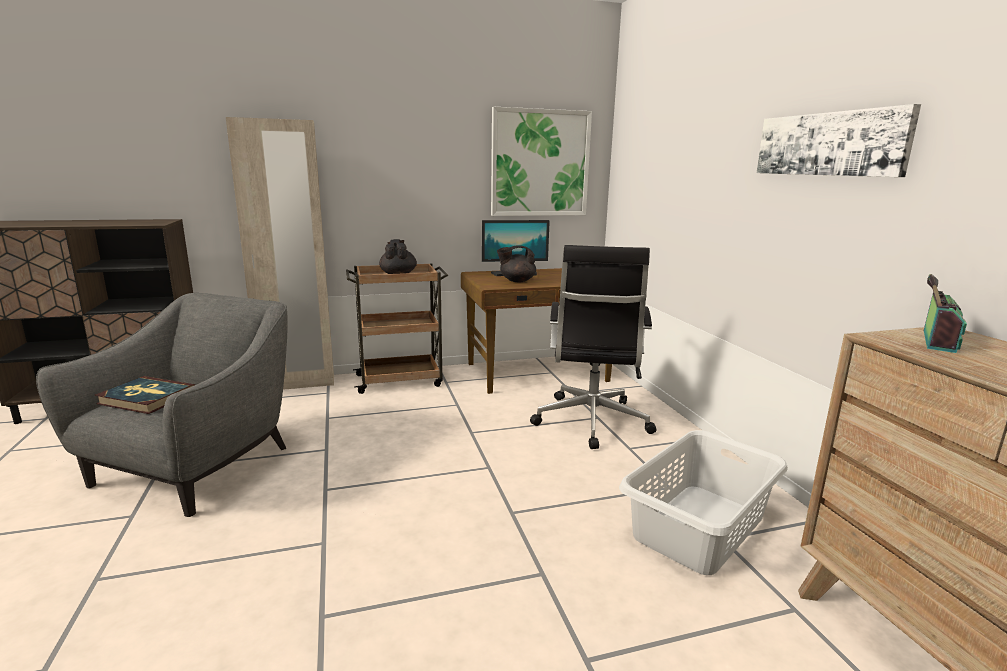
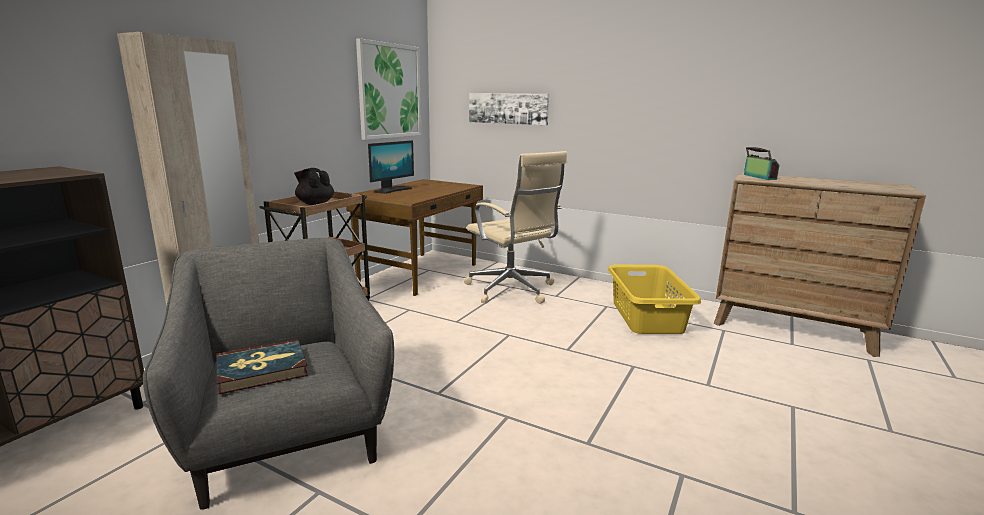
camera: 45 degrees left, 0 degrees up
black teapot [497,245,536,282] -> none
black office chair [530,245,657,449] -> beige office chair [464,151,567,304]
grey laundry basket [619,430,788,575] -> yellow laundry basket [608,264,701,334]
picture [757,104,921,177] -> picture moved to [469,93,549,125]

